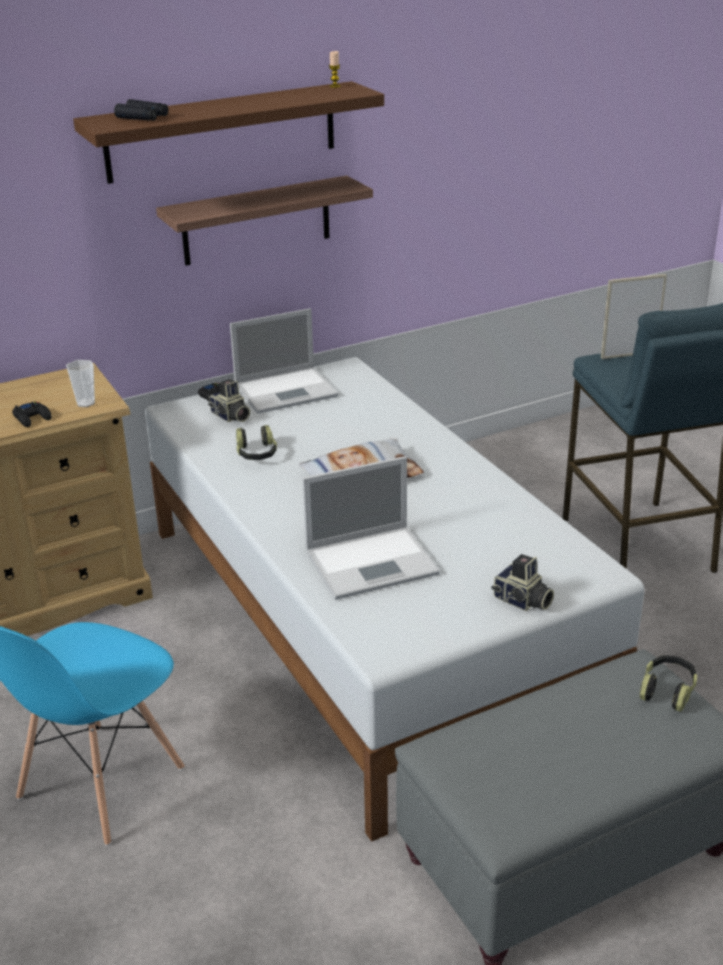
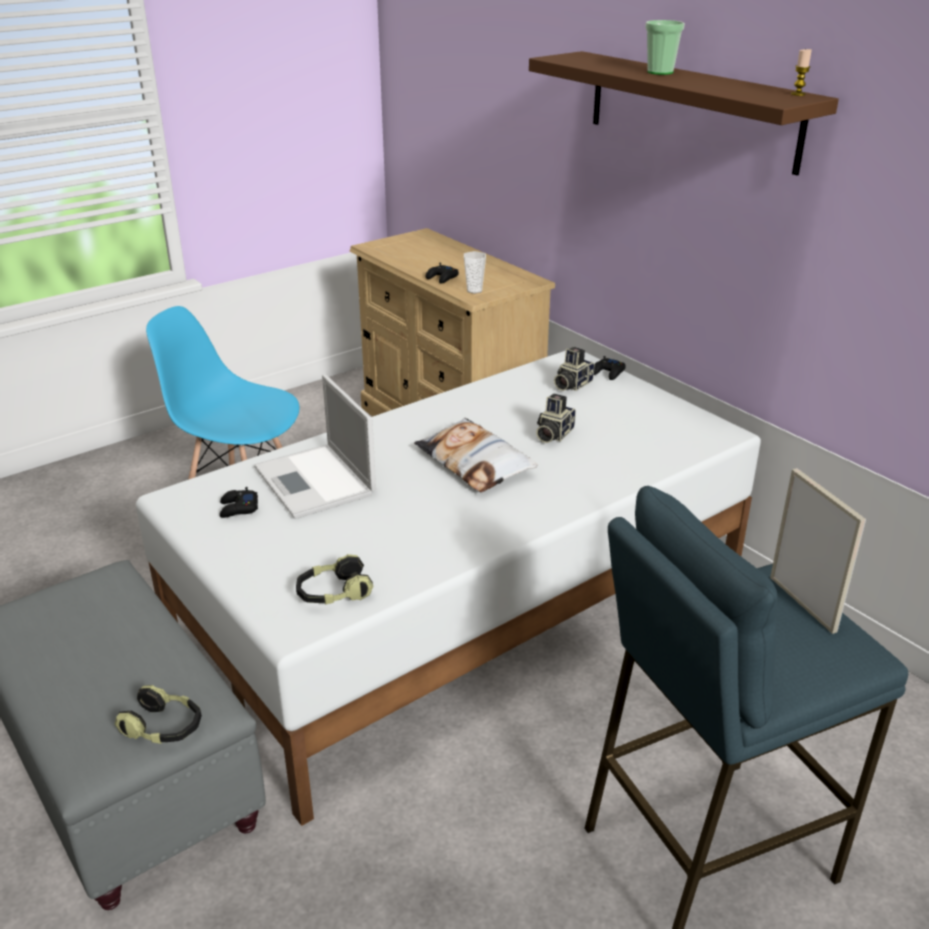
camera: 80 degrees right, 0 degrees up
black binoculars [114,99,168,120] -> none
shelf [156,175,373,266] -> none
laptop [230,308,339,414] -> none
headphones [236,425,277,460] -> headphones moved to [296,554,374,605]
camera [491,554,554,611] -> camera moved to [536,394,576,443]
none -> black game controller [220,487,258,518]
none -> cup [645,20,685,75]

